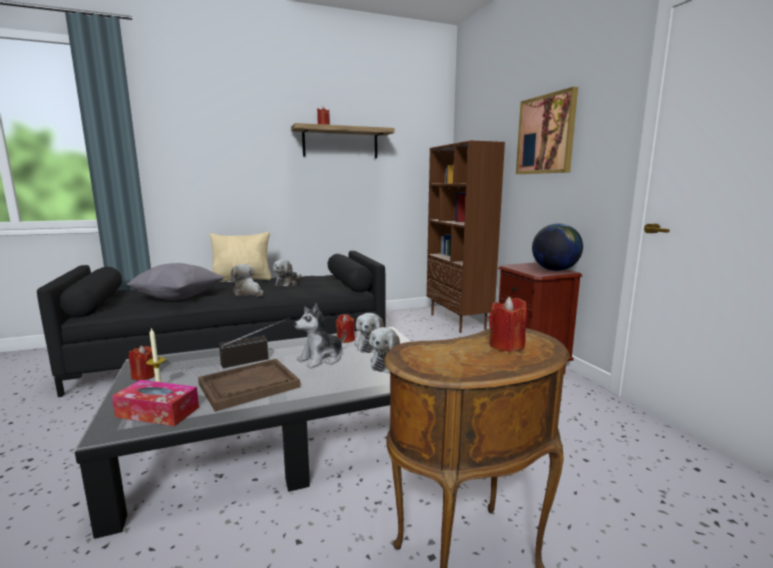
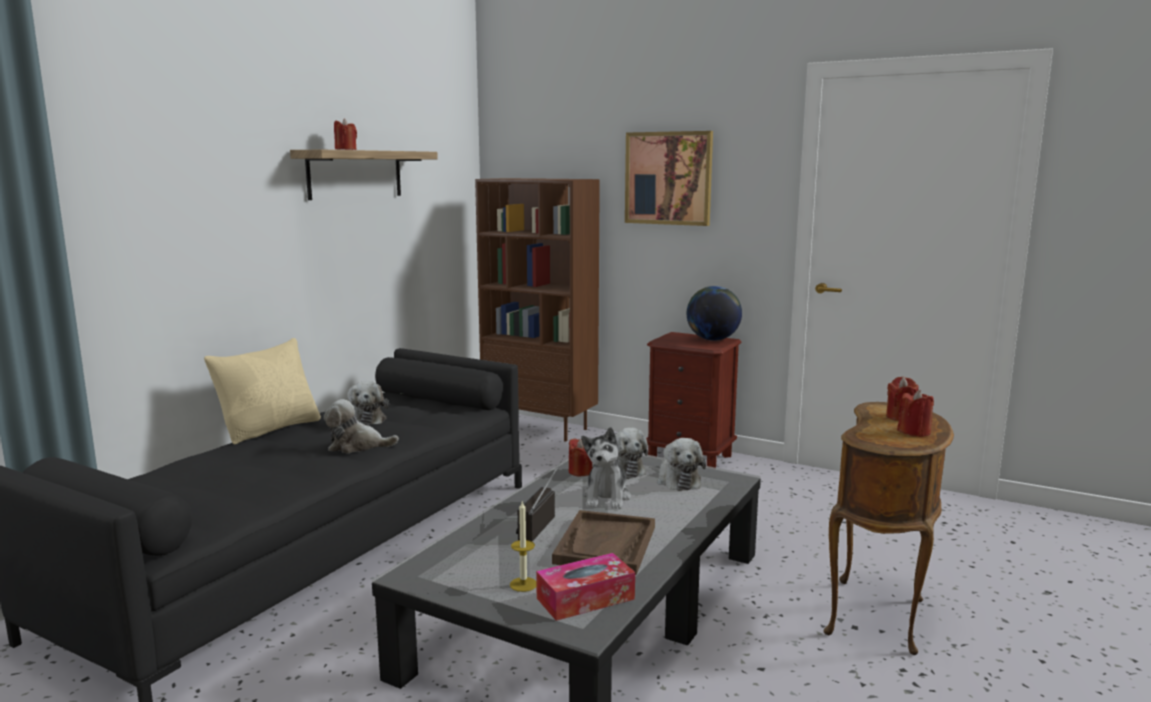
camera: 40 degrees left, 0 degrees up
grey pillow [126,263,224,300] -> none
red candle [129,345,155,380] -> red candle moved to [897,390,934,437]

